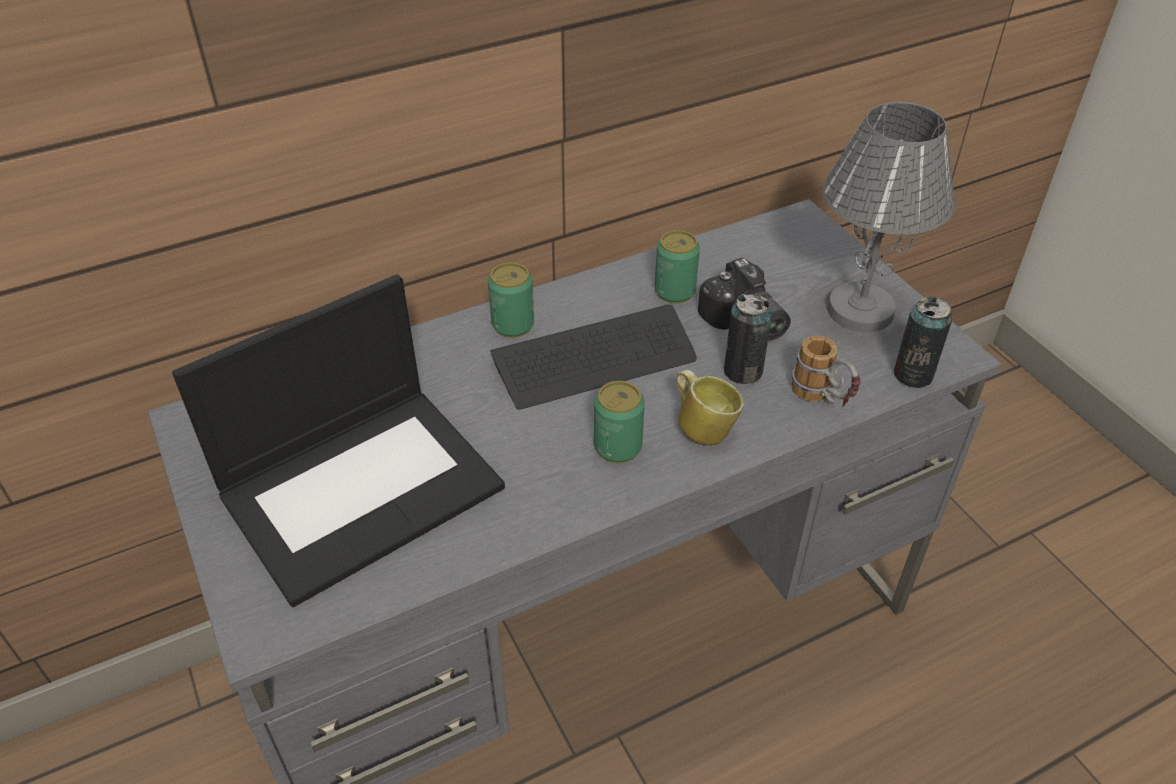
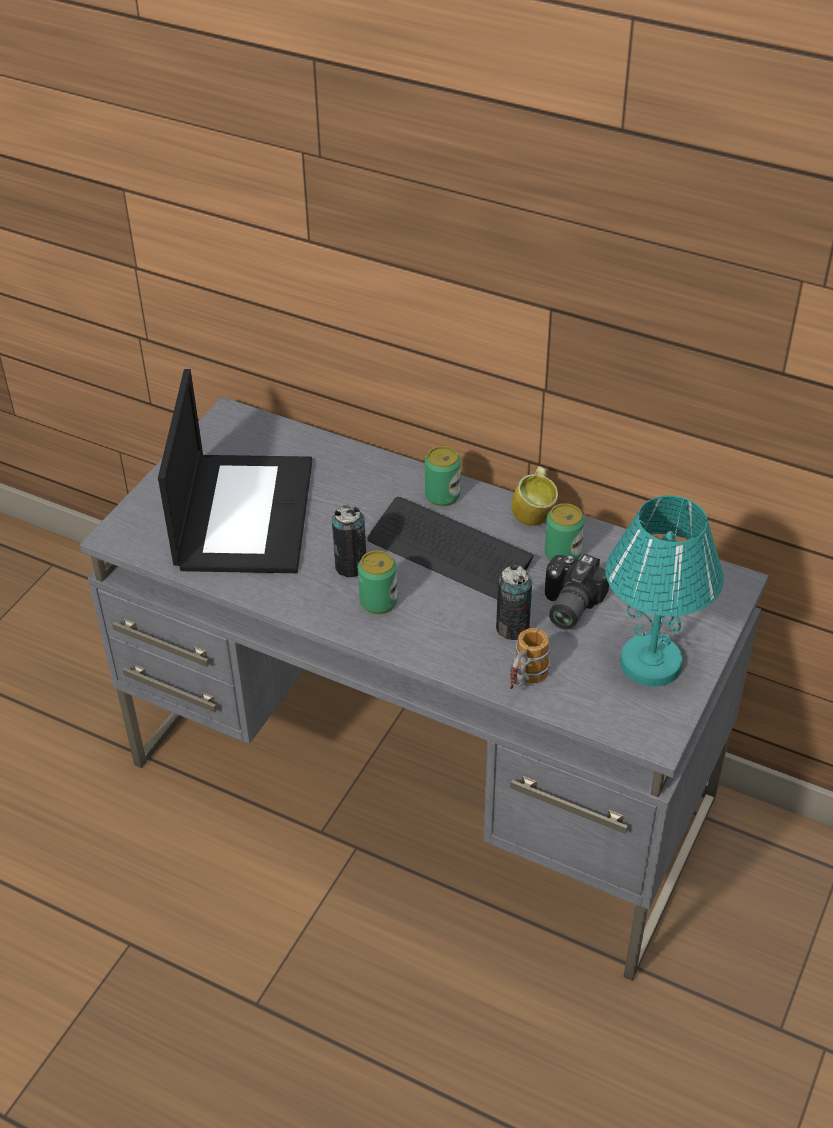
camera: 55 degrees right, 0 degrees up
laptop [172,274,505,607] -> laptop turned 105 degrees counterclockwise [158,369,312,573]
mug [676,370,744,445] -> mug moved to [511,466,558,526]
grey table lamp [823,102,955,332] -> turquoise table lamp [606,495,724,687]
can [894,297,952,388] -> can moved to [332,505,366,577]

